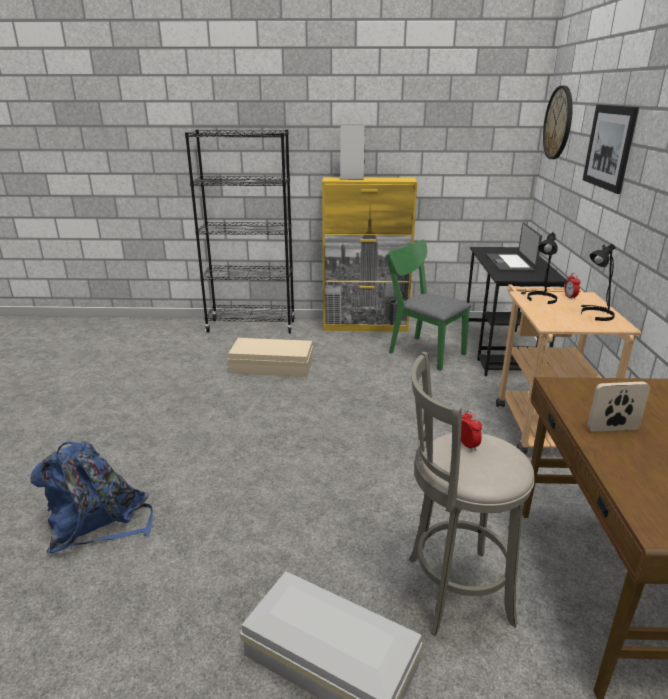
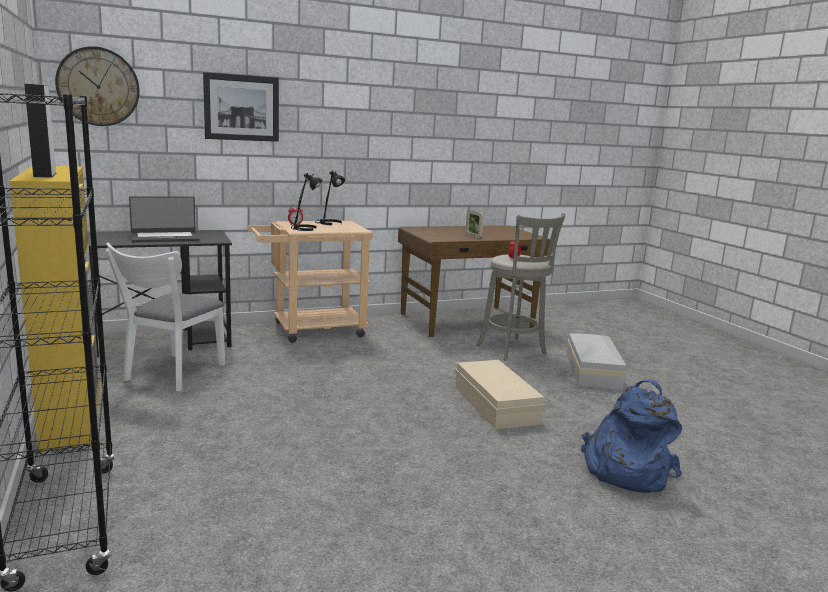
camera: 115 degrees left, 10 degrees down
beige storage box [228,338,313,377] -> beige storage box moved to [455,360,545,430]
green chair [387,239,471,371] -> white chair [105,243,225,391]

